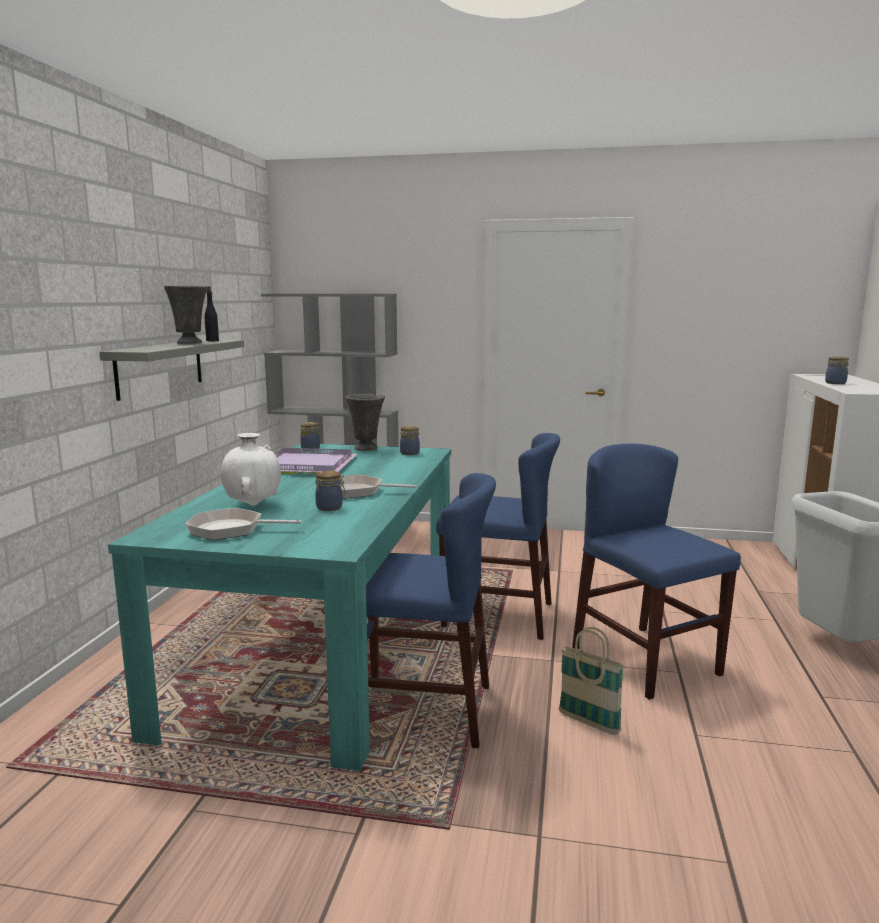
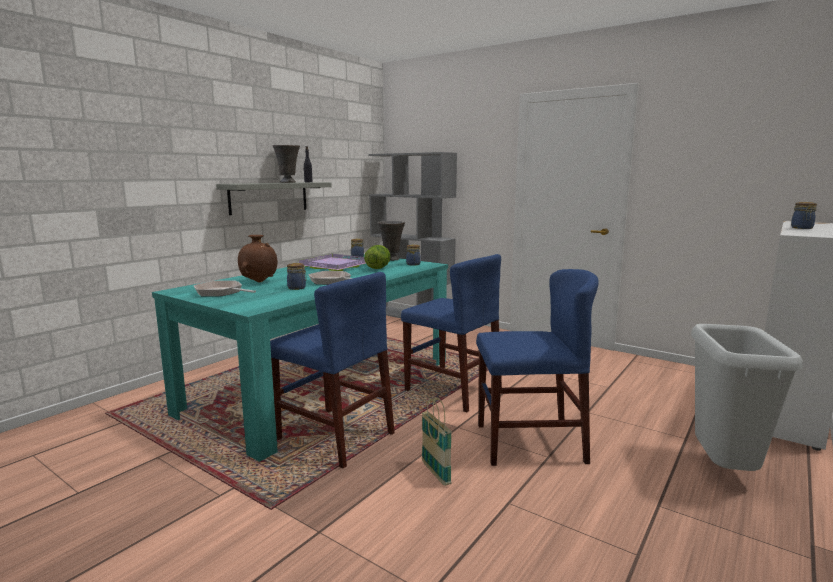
camera: 25 degrees right, 0 degrees up
white vase [221,433,281,506] -> brown vase [238,235,278,283]
blue chair [572,443,741,700] -> blue chair turned 90 degrees clockwise [476,269,599,466]
none -> lettuce [364,245,391,269]

